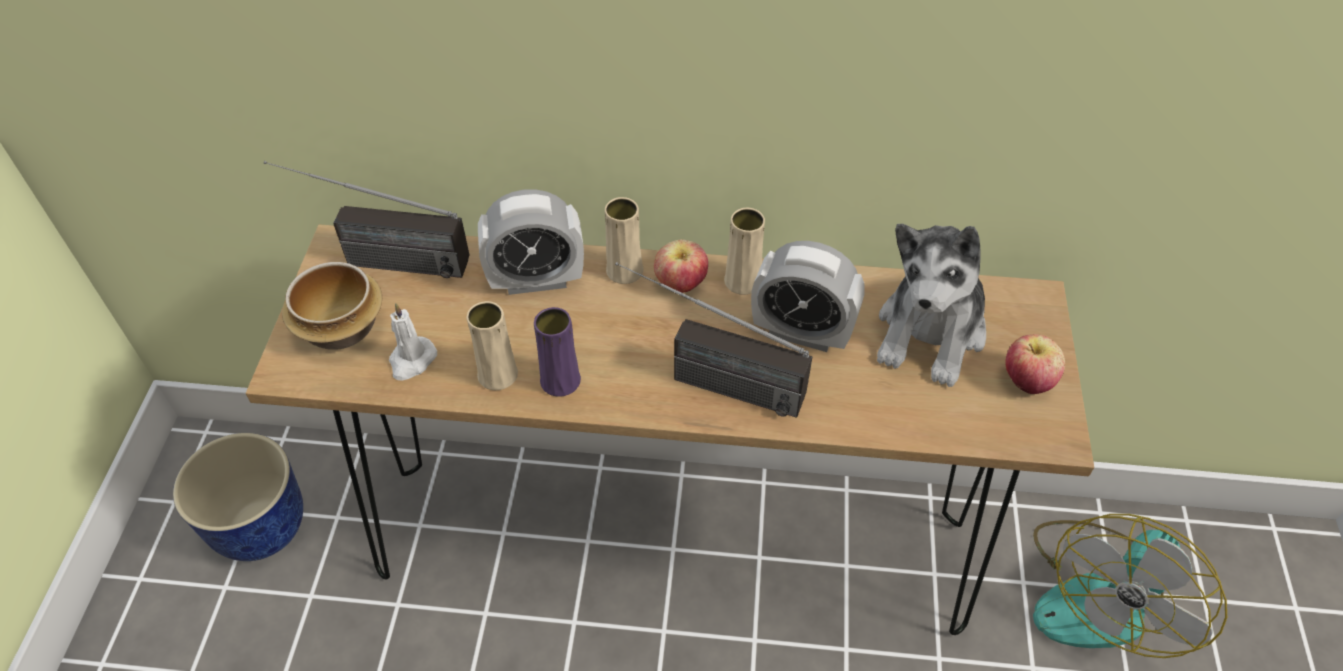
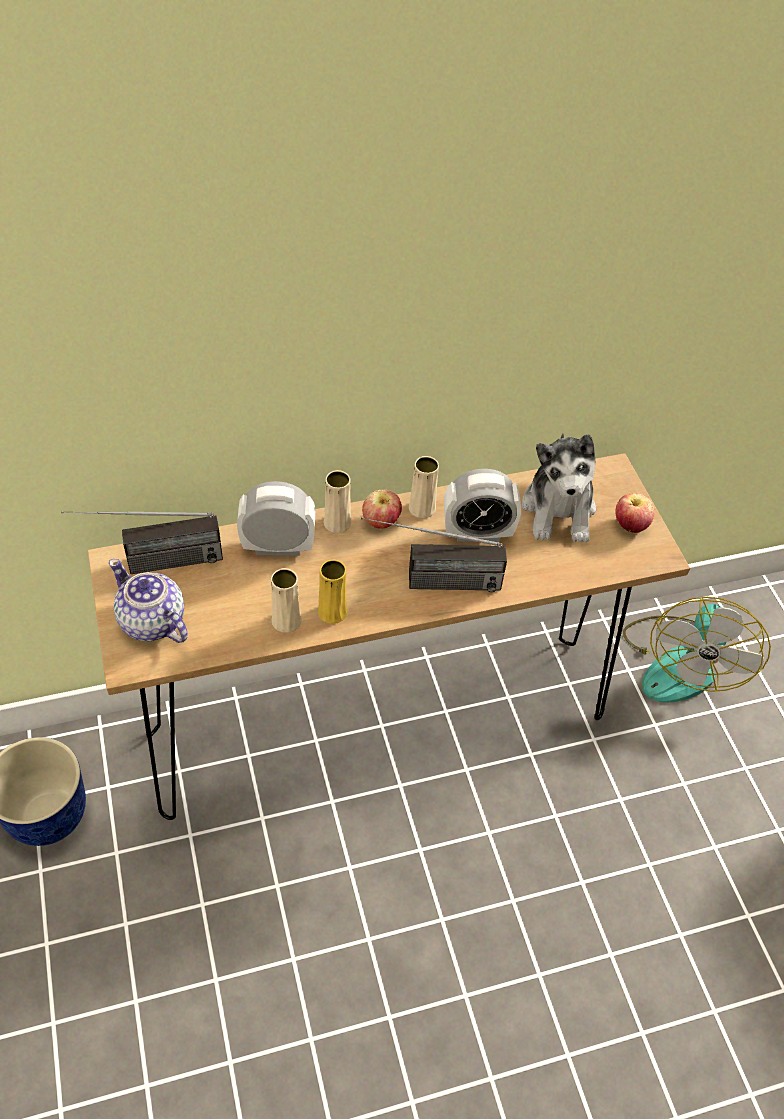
camera: 25 degrees left, 0 degrees up
bowl [282,262,382,350] -> teapot [109,559,188,643]
white candle [389,303,437,381] -> none
alarm clock [478,189,584,295] -> alarm clock turned 150 degrees counterclockwise [237,481,315,556]
purple vase [534,307,581,397] -> yellow vase [318,560,348,624]

